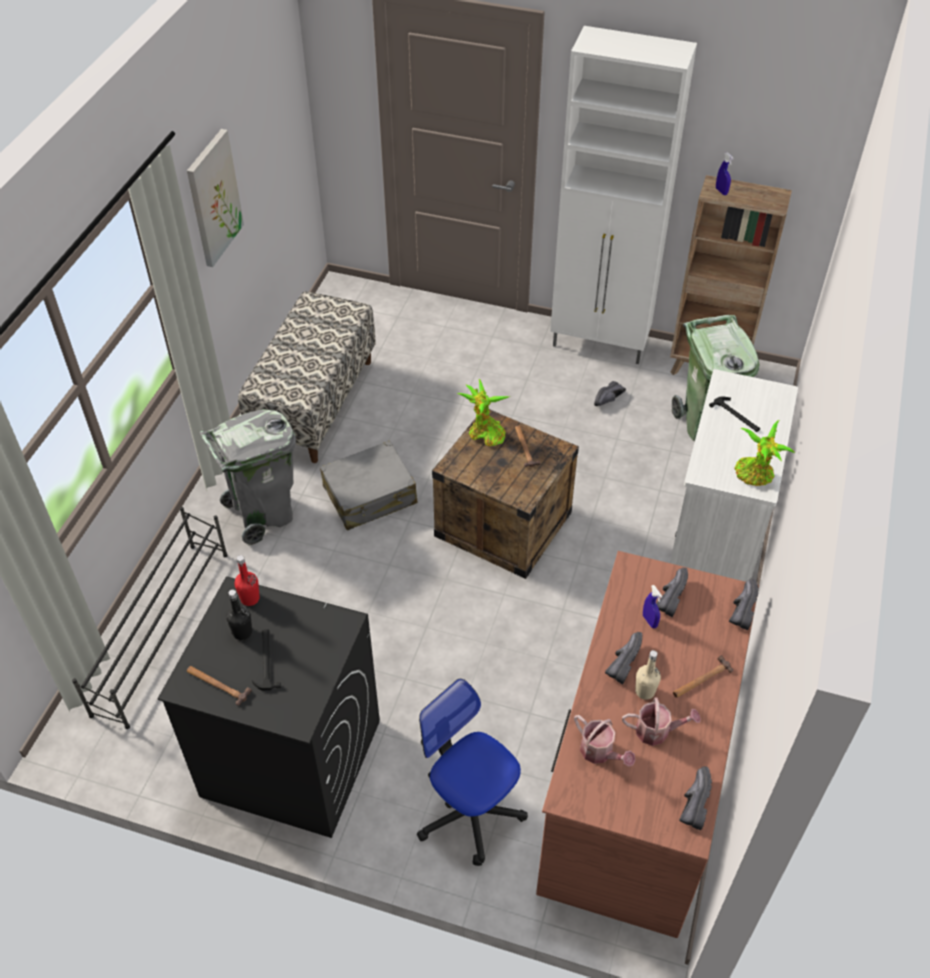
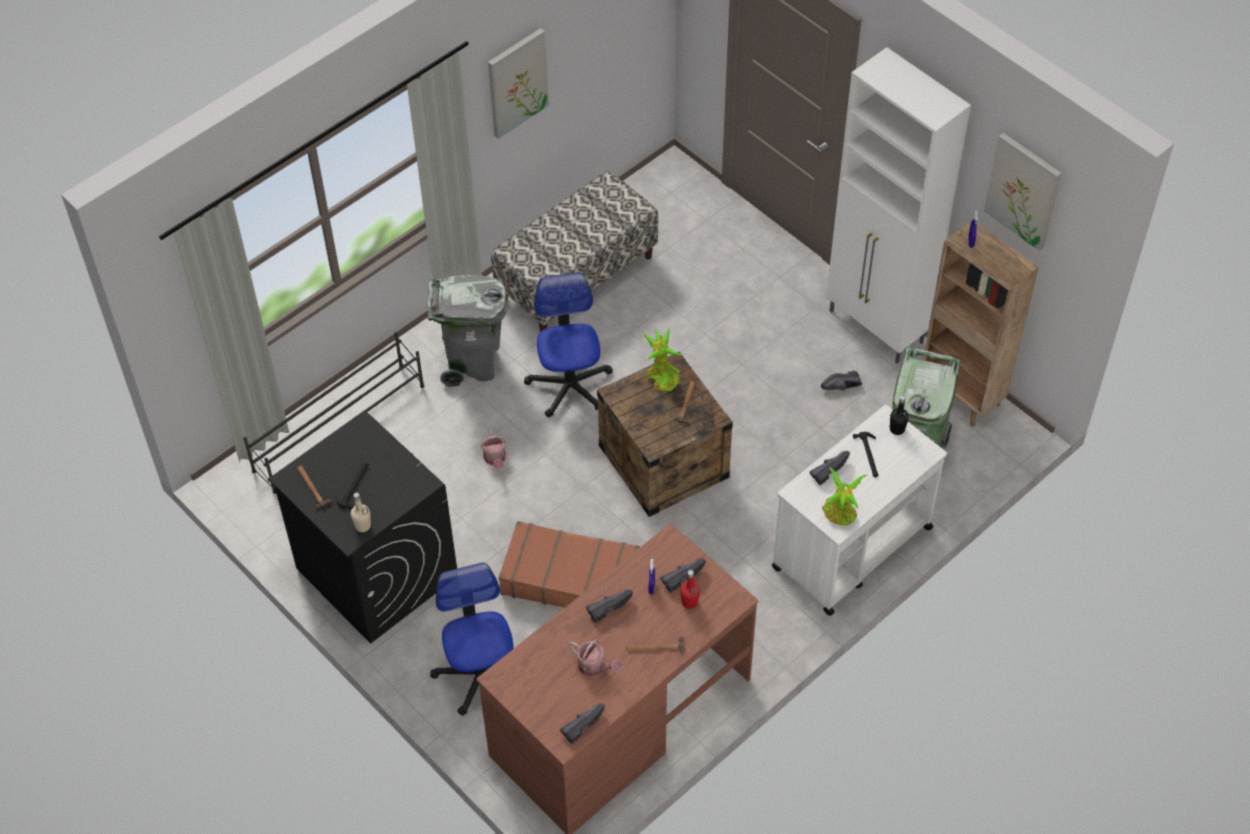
camera: 30 degrees right, 5 degrees up
black bottle [226,589,252,640] -> black bottle moved to [889,395,909,435]
red bottle [234,555,260,606] -> red bottle moved to [680,570,700,609]
grey suitcase [320,441,417,530] -> office chair [524,272,613,418]
watering can [574,715,635,767] -> watering can moved to [481,429,506,470]
beige bottle [635,650,661,700] -> beige bottle moved to [351,492,371,532]
black shoe [729,579,759,630] -> black shoe moved to [809,451,850,485]
none -> brown suitcase [498,521,640,608]
none -> picture [984,133,1062,251]

